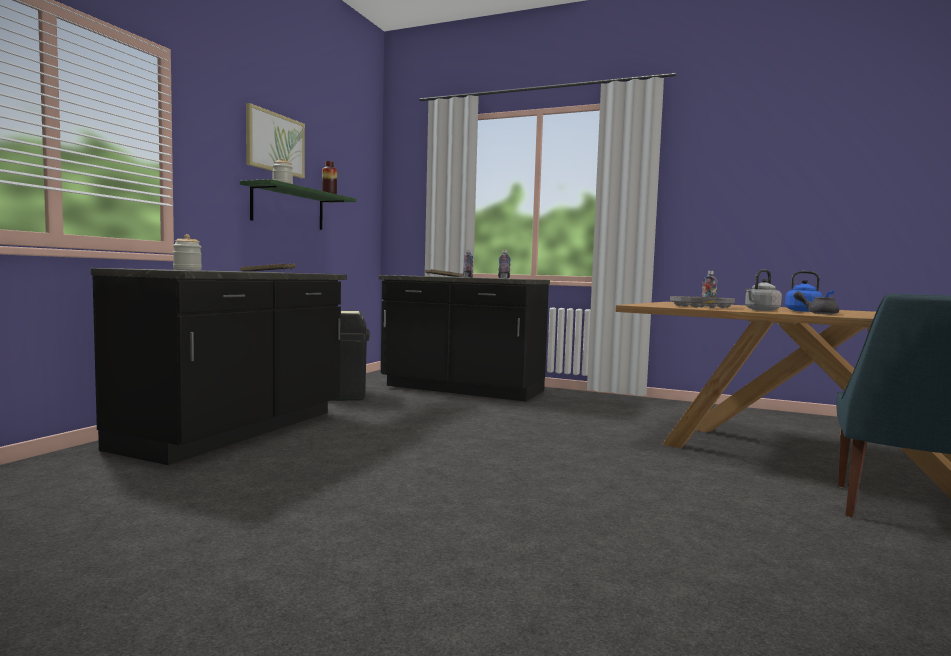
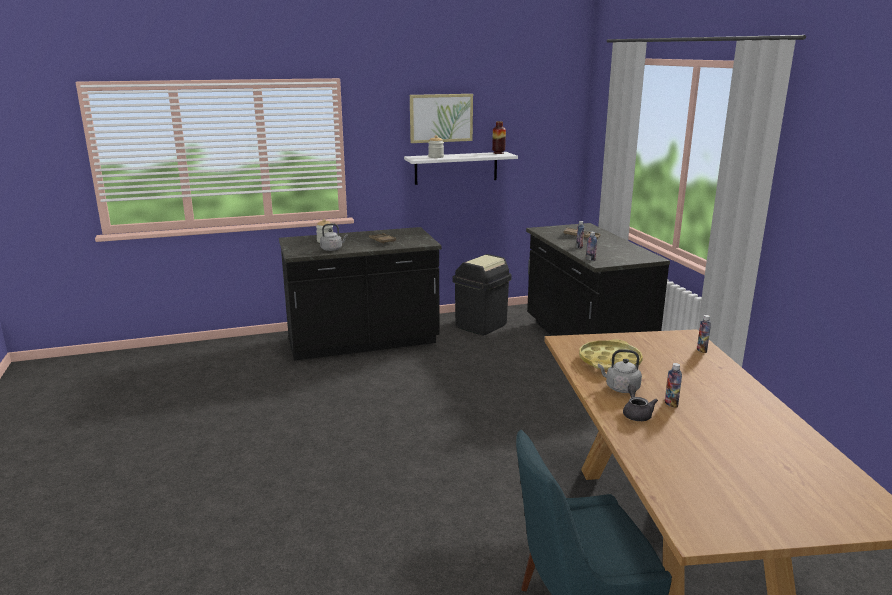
camera: 50 degrees right, 15 degrees up
green shelf [240,179,356,230] -> white shelf [404,152,518,185]
grey tray [670,296,735,308] -> yellow tray [579,339,643,370]
blue kettle [785,271,834,312] -> bottle [665,363,682,408]
none -> grey kettle [320,224,348,251]

